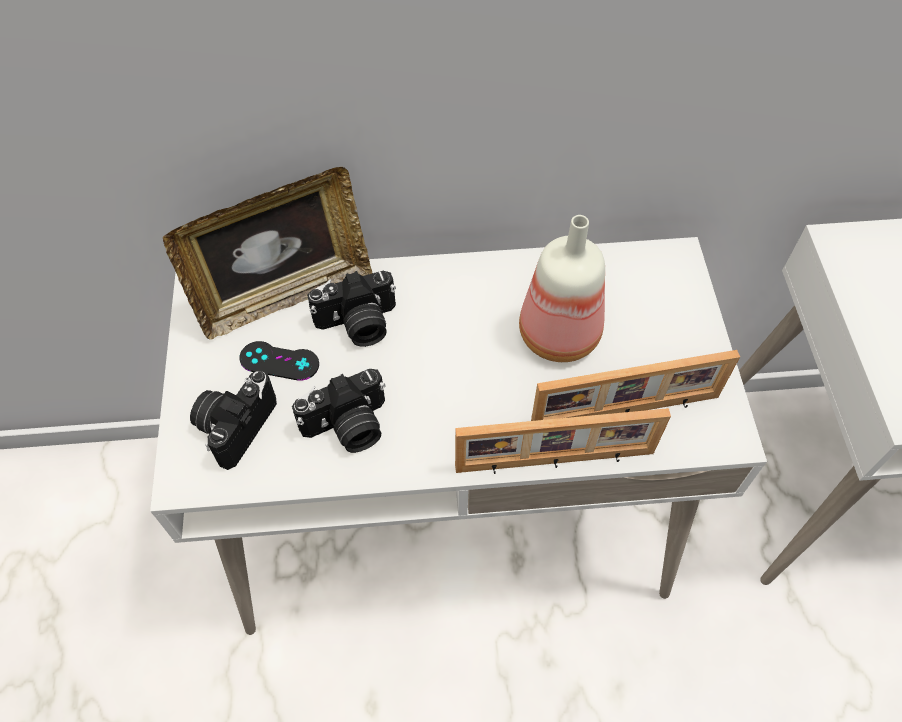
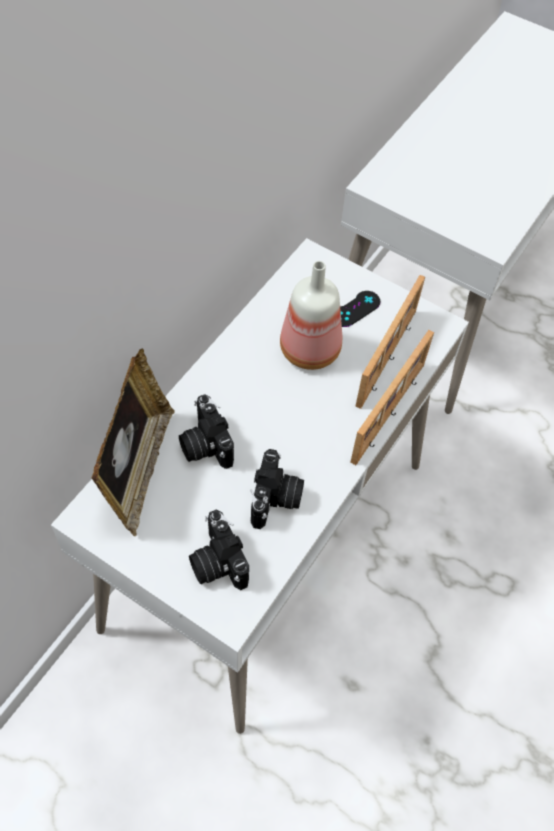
camera: 55 degrees left, 0 degrees up
black game controller [239,341,319,381] -> black game controller moved to [340,291,380,327]
camera [307,271,396,347] -> camera turned 135 degrees clockwise [179,394,234,469]

